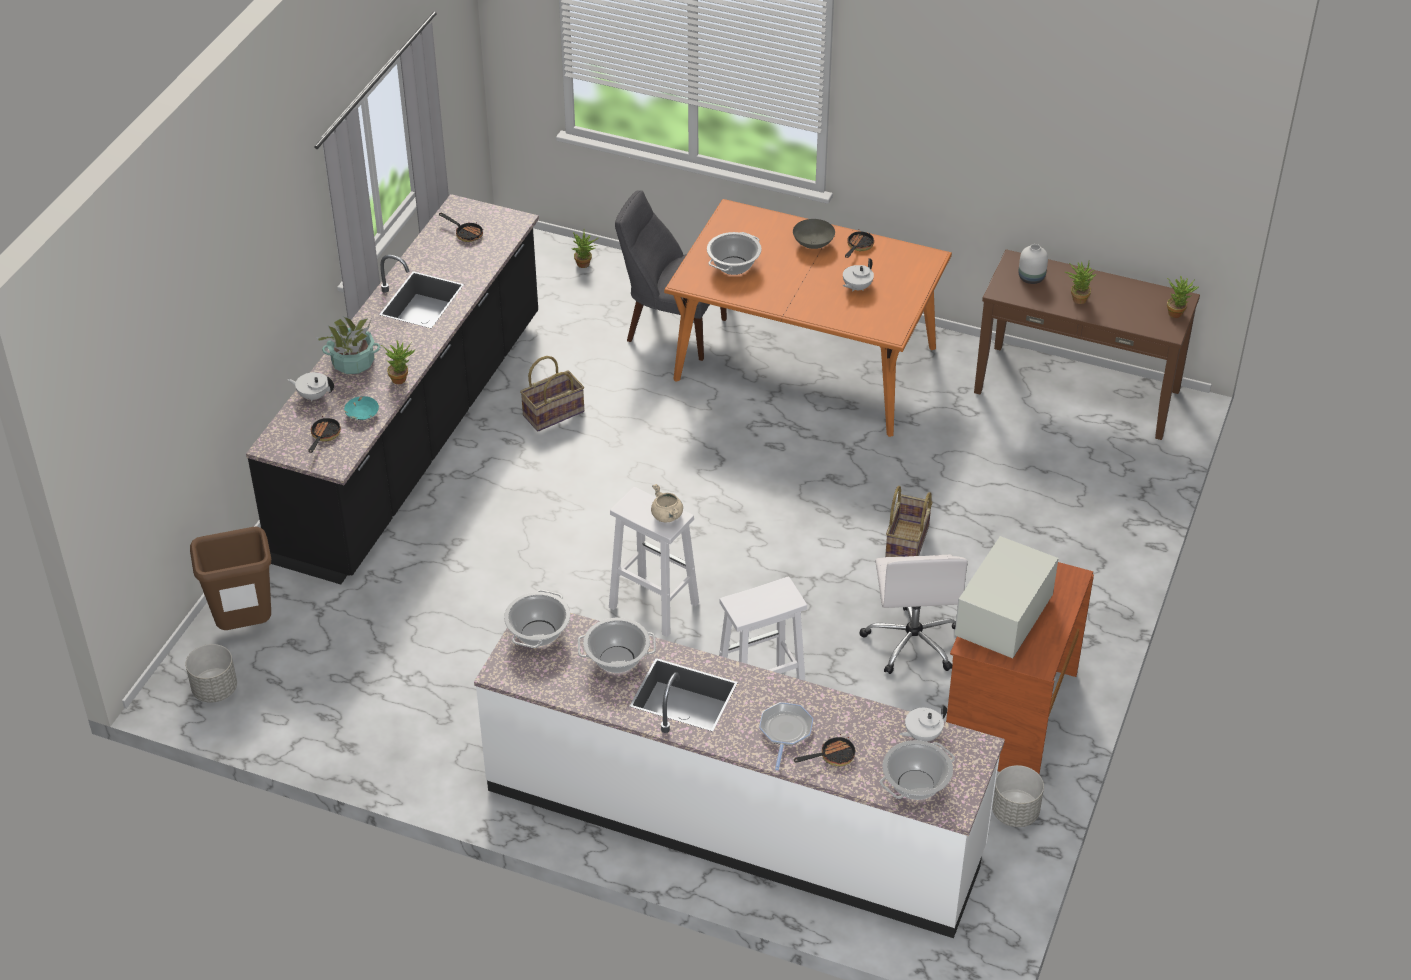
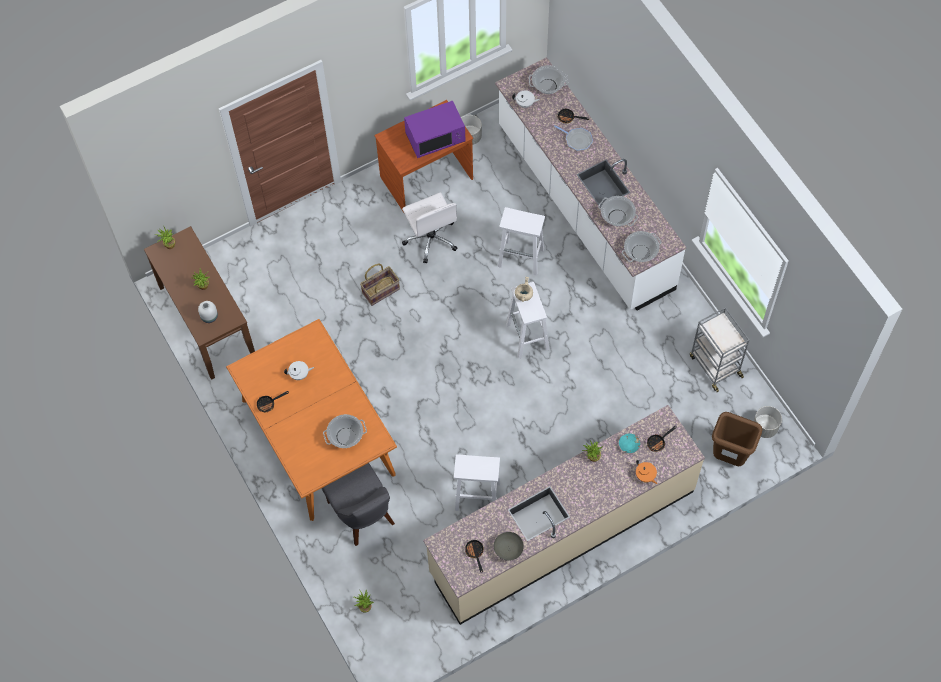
camera: 140 degrees left, 20 degrees up
black counter [246,194,539,584] -> beige counter [423,405,705,625]
white teapot [287,372,334,401] -> orange teapot [636,460,657,484]
potted plant [316,316,380,374] -> none
basket [520,356,584,432] -> white stool [454,454,500,511]
frying pan [759,702,813,770] -> frying pan turned 105 degrees counterclockwise [554,125,593,151]
grey bowl [793,219,835,249] -> grey bowl moved to [494,532,524,561]
white office chair [859,555,968,674] -> white office chair turned 120 degrees clockwise [402,192,457,263]
white microwave [955,536,1058,658] -> purple microwave [404,101,465,158]
none -> grey cart [690,307,750,392]

